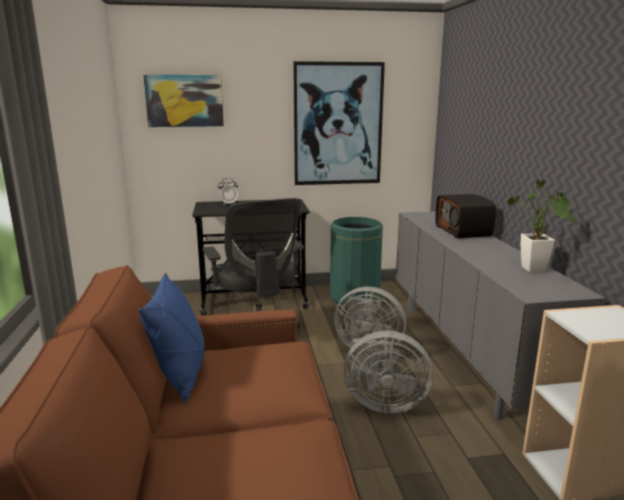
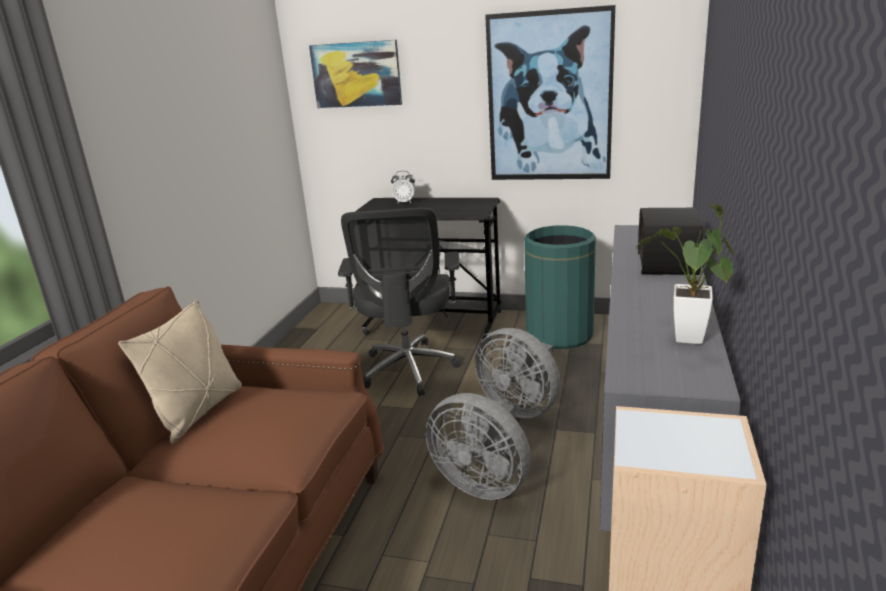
camera: 25 degrees right, 5 degrees up
blue pillow [139,273,205,403] -> beige pillow [118,299,242,444]

